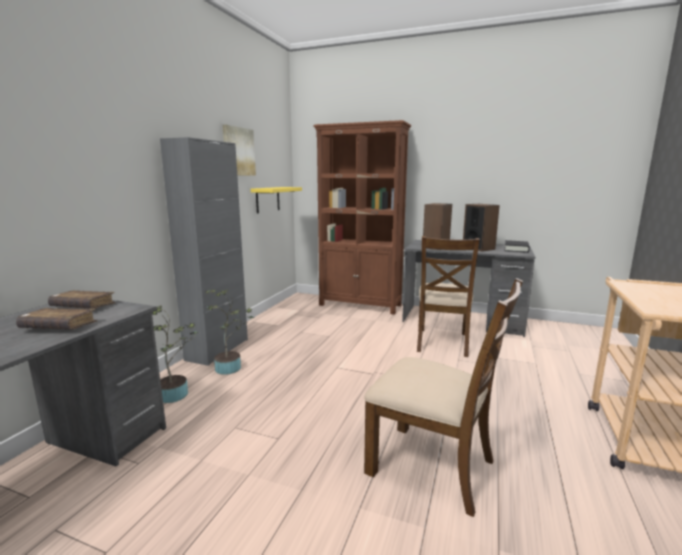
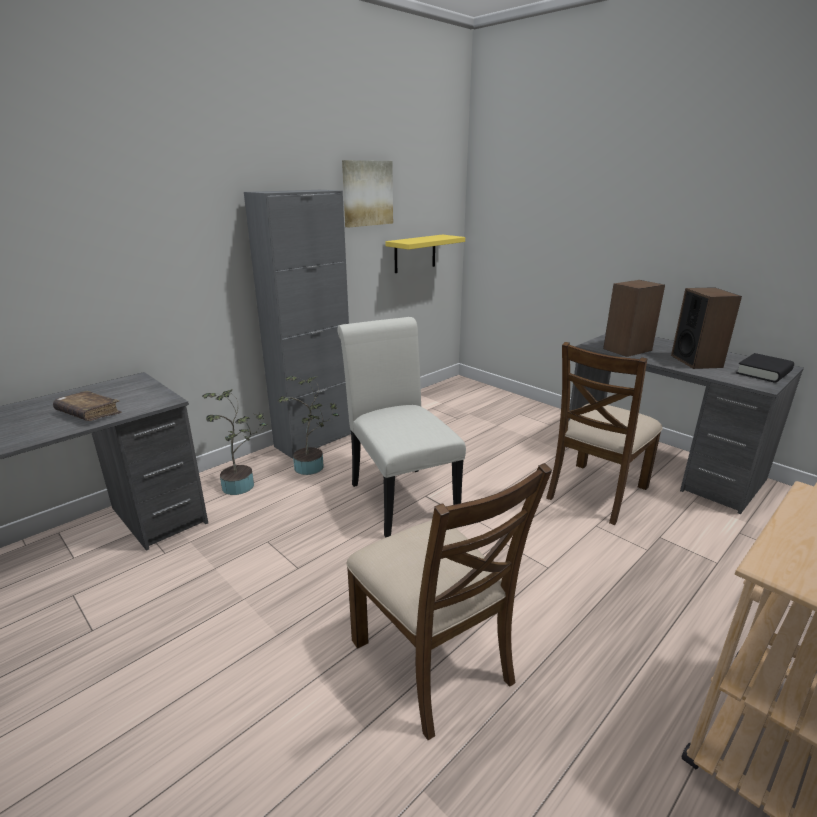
camera: 25 degrees right, 10 degrees up
brown book [48,290,116,309] -> none
brown bookcase [313,120,411,315] -> none
none -> white chair [337,317,466,537]

